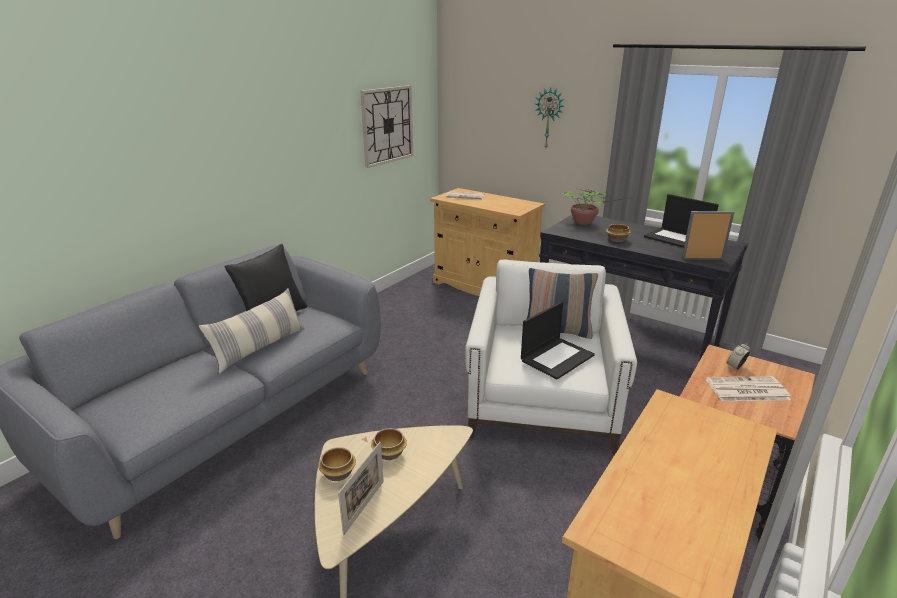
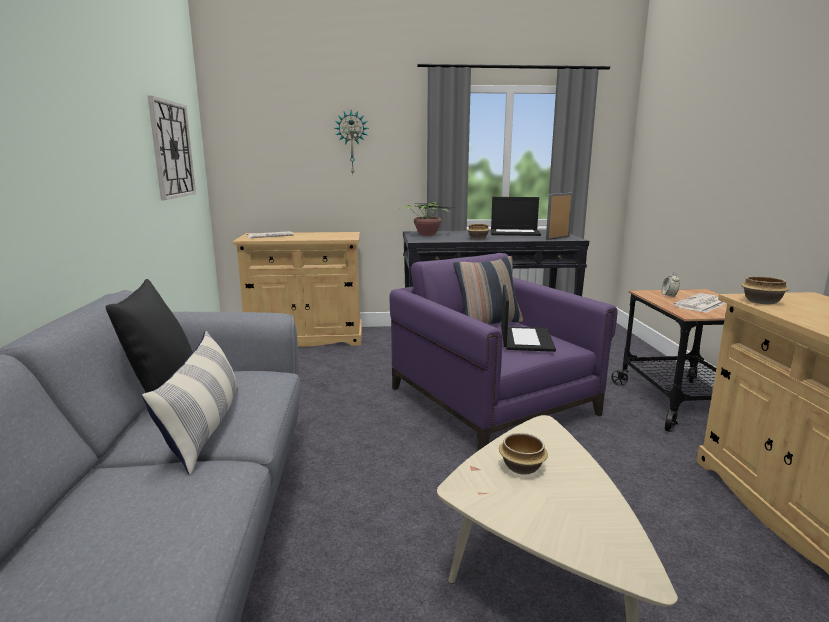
camera: 40 degrees left, 10 degrees down
bowl [318,447,356,481] -> bowl moved to [741,276,789,304]
picture frame [338,442,384,535] -> none
white armchair [465,259,637,454] -> purple armchair [389,253,618,451]

